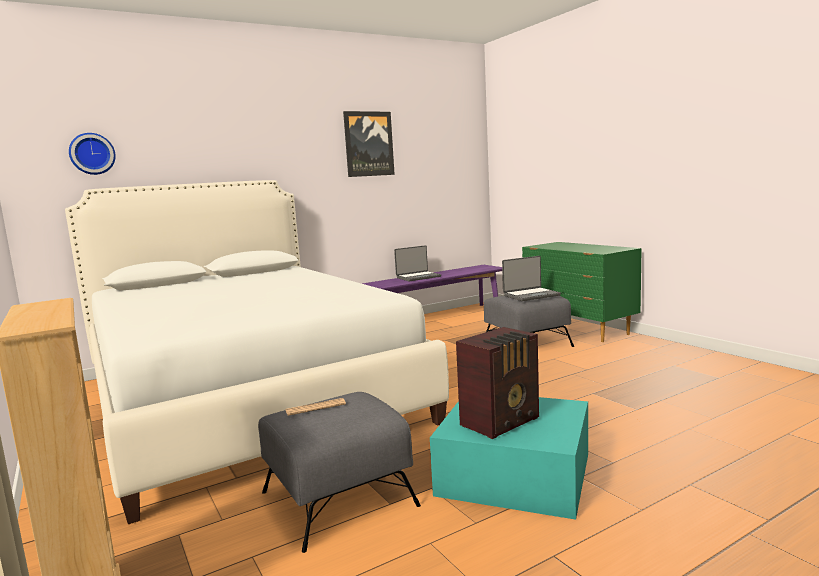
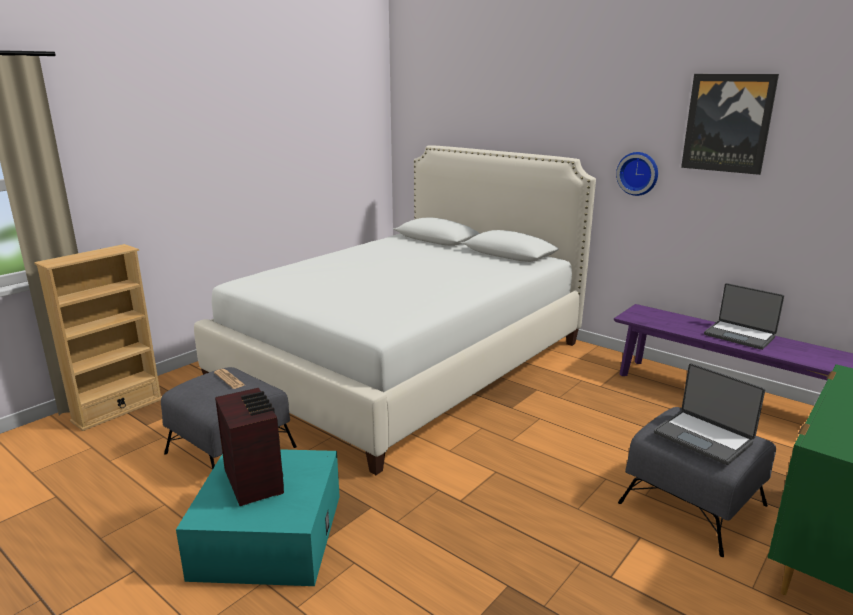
camera: 70 degrees right, 10 degrees up
wall clock [69,133,116,175] -> wall clock moved to [616,152,658,196]
radio [456,327,539,439] -> radio turned 150 degrees counterclockwise [215,388,284,506]

